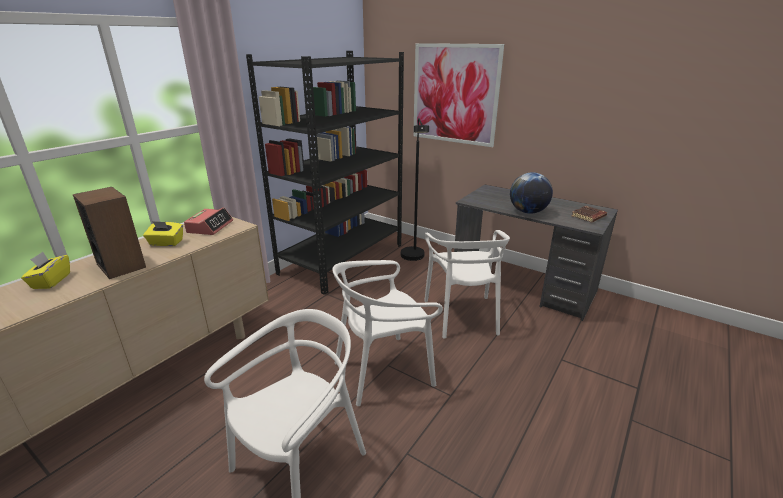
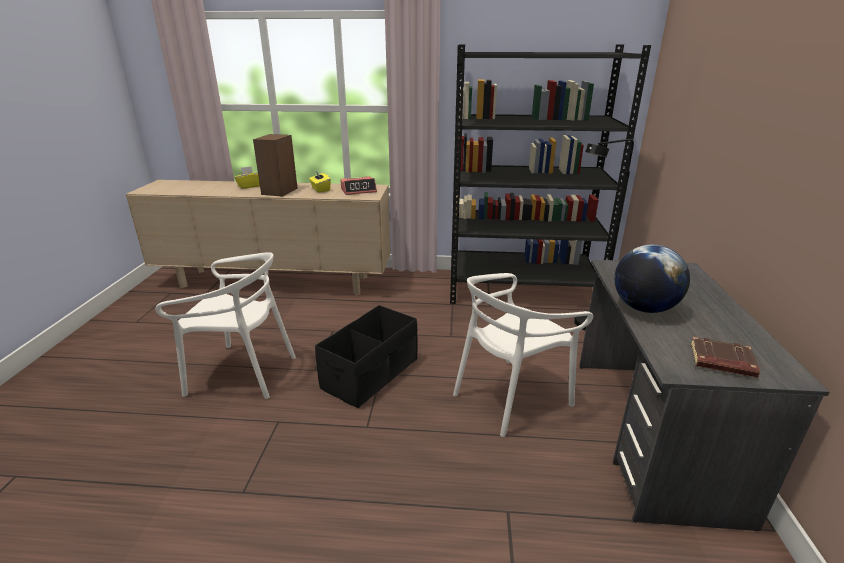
camera: 60 degrees right, 0 degrees up
white chair [332,260,443,406] -> black storage box [315,305,418,408]
picture [413,43,504,147] -> none

